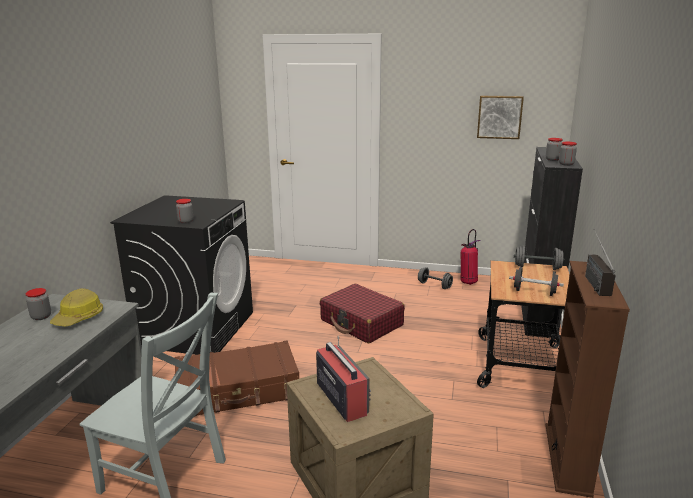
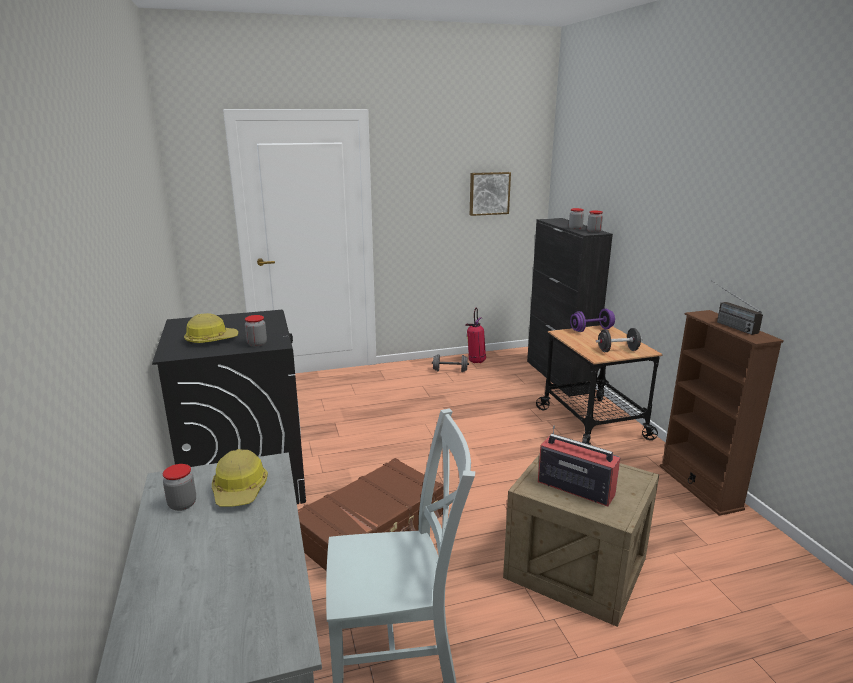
camera: 30 degrees left, 0 degrees up
red suitcase [320,284,405,344] -> none
grey dumbbell [514,245,564,270] -> purple dumbbell [570,309,615,332]
none -> hard hat [184,313,238,344]

